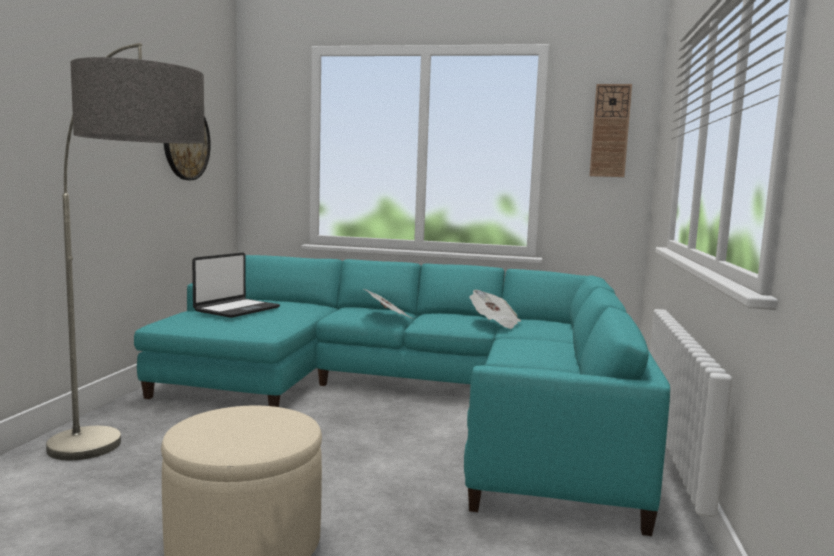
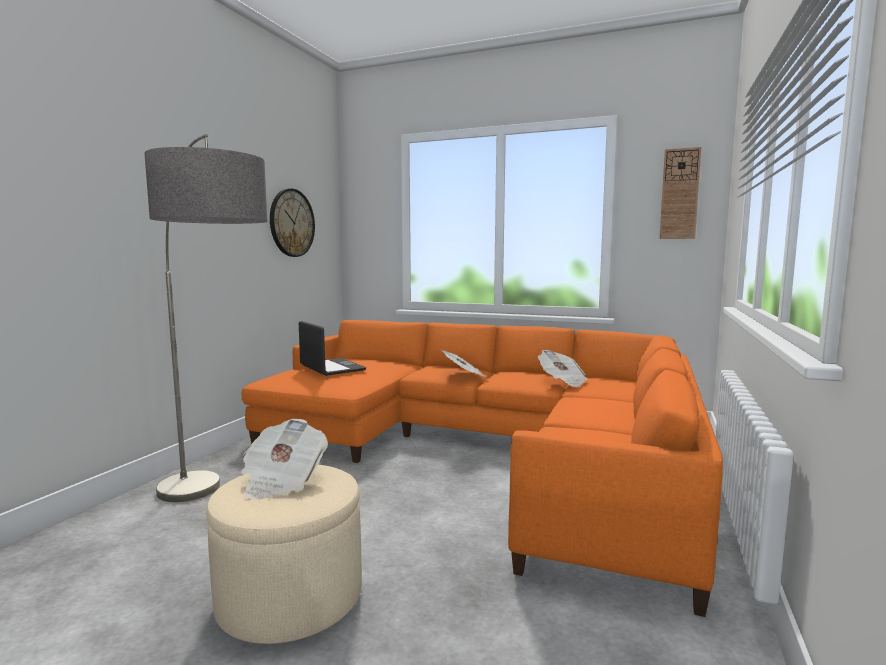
camera: 10 degrees right, 0 degrees up
turquoise sofa [134,255,670,536] -> orange sofa [242,320,723,617]
laptop [192,253,280,318] -> laptop turned 75 degrees counterclockwise [299,321,366,376]
none -> newspaper [241,419,328,500]

